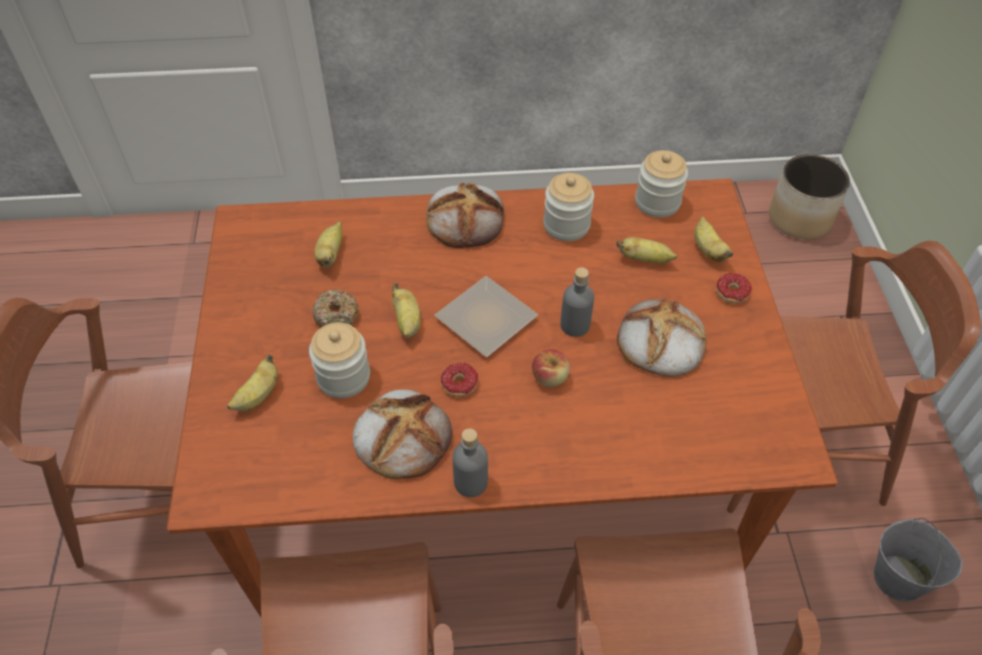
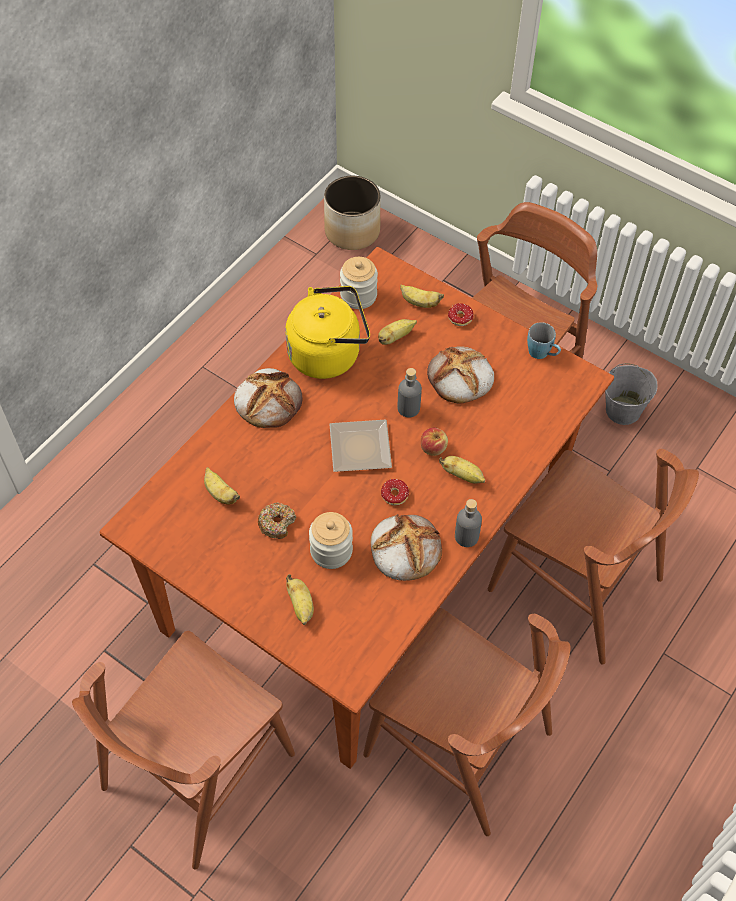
camera: 50 degrees left, 5 degrees up
banana [392,283,421,338] -> banana moved to [439,456,485,484]
jar [543,173,594,241] -> yellow kettle [285,286,370,379]
none -> blue mug [527,322,561,359]

